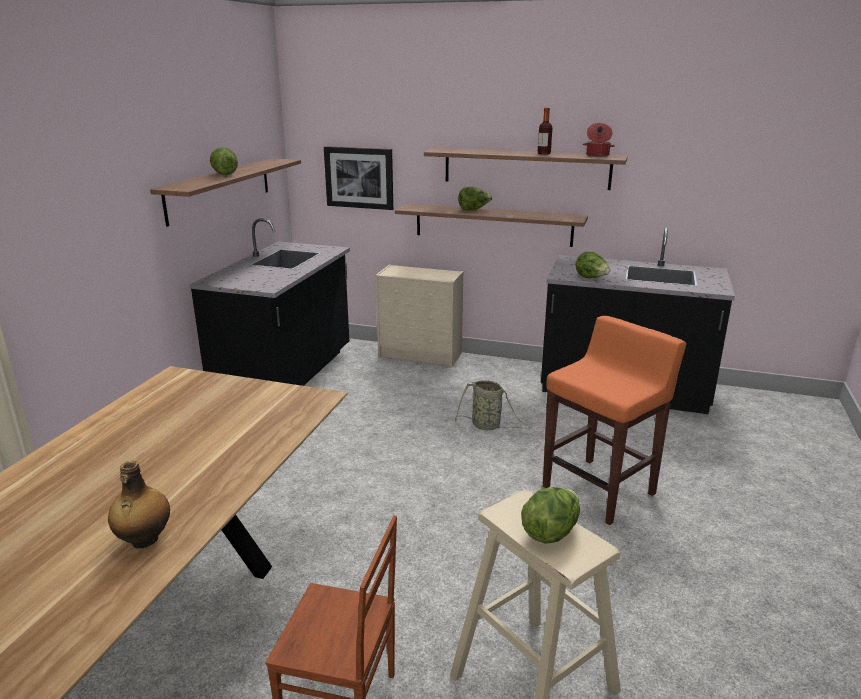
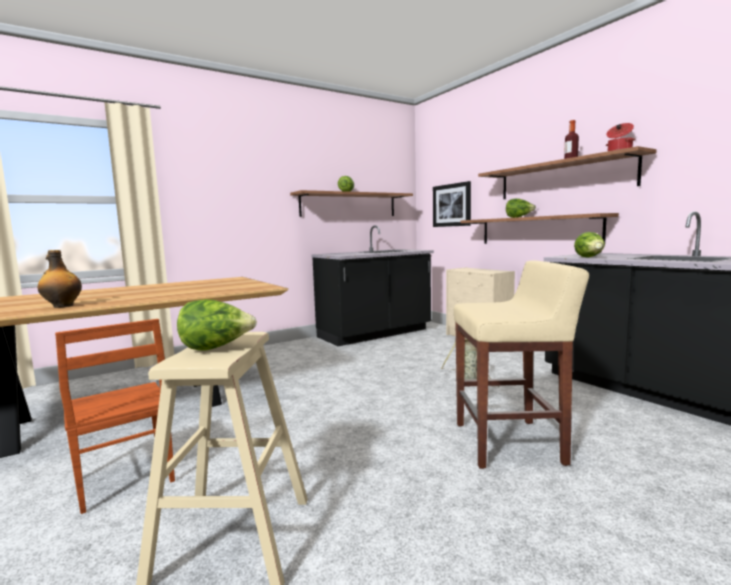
camera: 40 degrees right, 15 degrees down
orange stool [543,316,686,525] -> beige stool [454,260,589,469]

